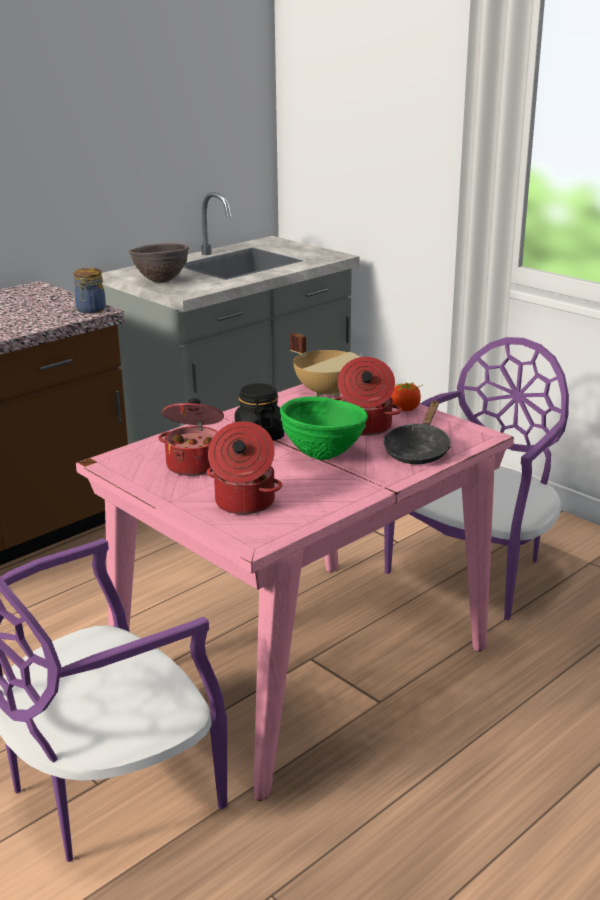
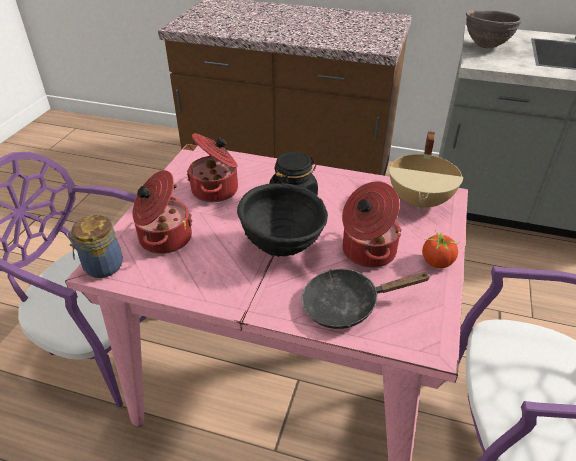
camera: 60 degrees right, 15 degrees up
jar [74,268,106,314] -> jar moved to [67,215,123,278]
green bowl [280,396,368,460] -> black bowl [237,183,328,257]

